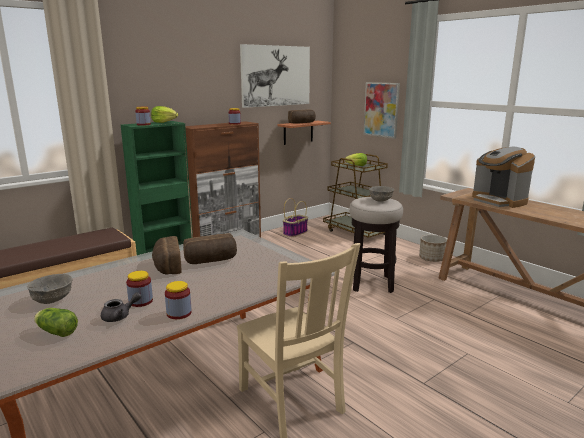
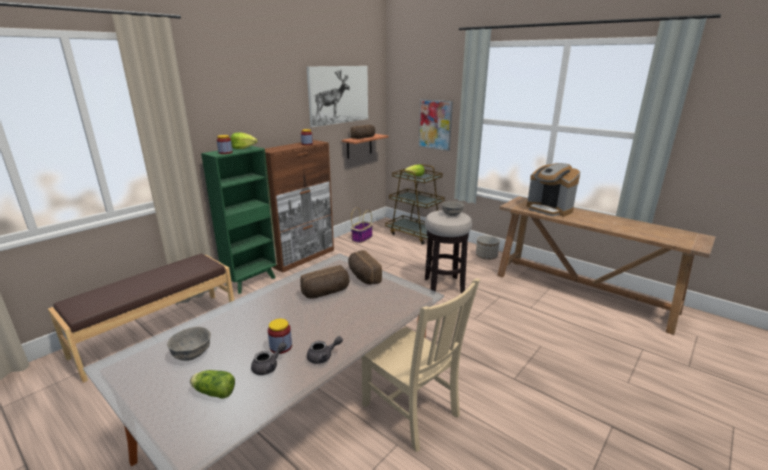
camera: 10 degrees left, 5 degrees up
bread [152,236,182,275] -> bread moved to [348,250,382,285]
jar [165,281,192,319] -> grey teapot [307,336,343,364]

